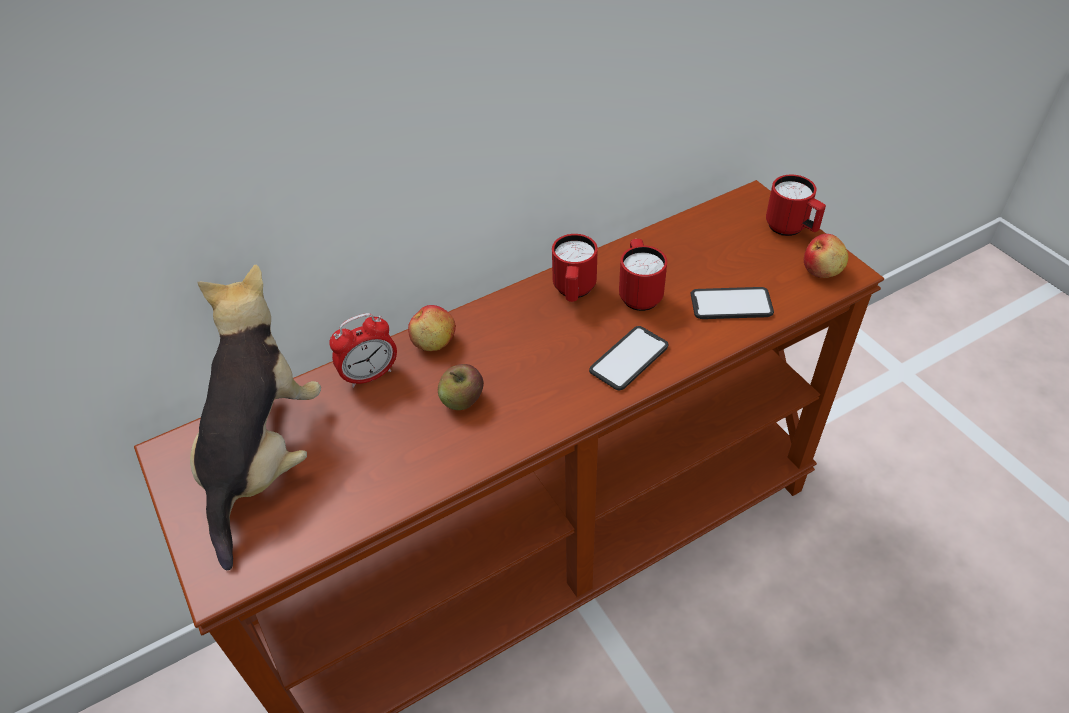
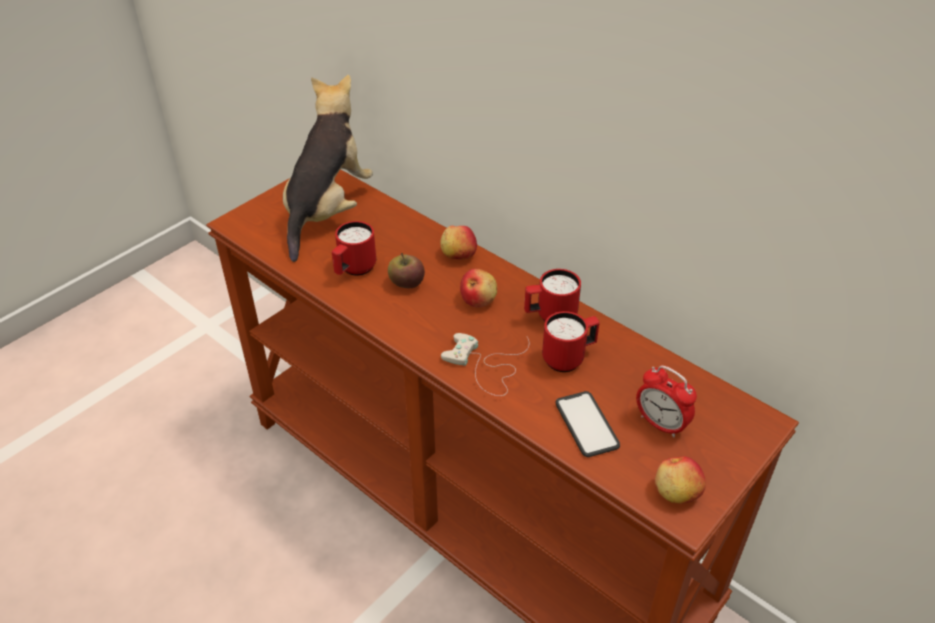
camera: 70 degrees right, 5 degrees down
plush toy [190,265,321,570] -> plush toy turned 60 degrees counterclockwise [283,75,373,262]
alarm clock [329,313,397,388] -> alarm clock moved to [636,365,697,437]
phone [589,326,669,390] -> white game controller [441,333,529,396]
red mug [766,175,826,236] -> red mug moved to [332,221,376,276]
none -> apple [460,269,497,308]

